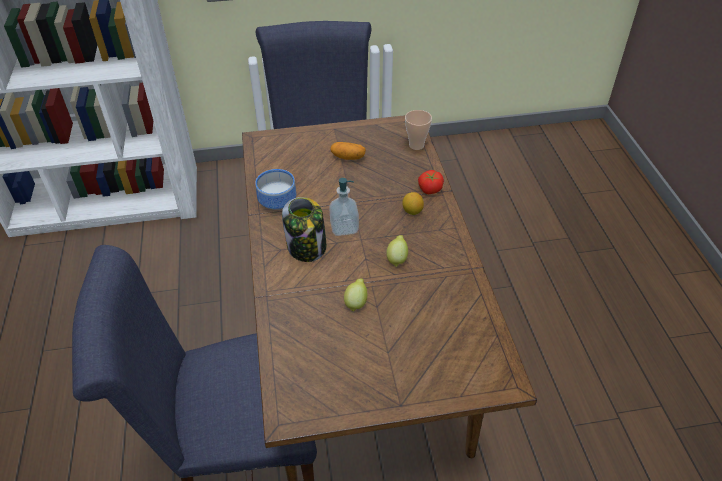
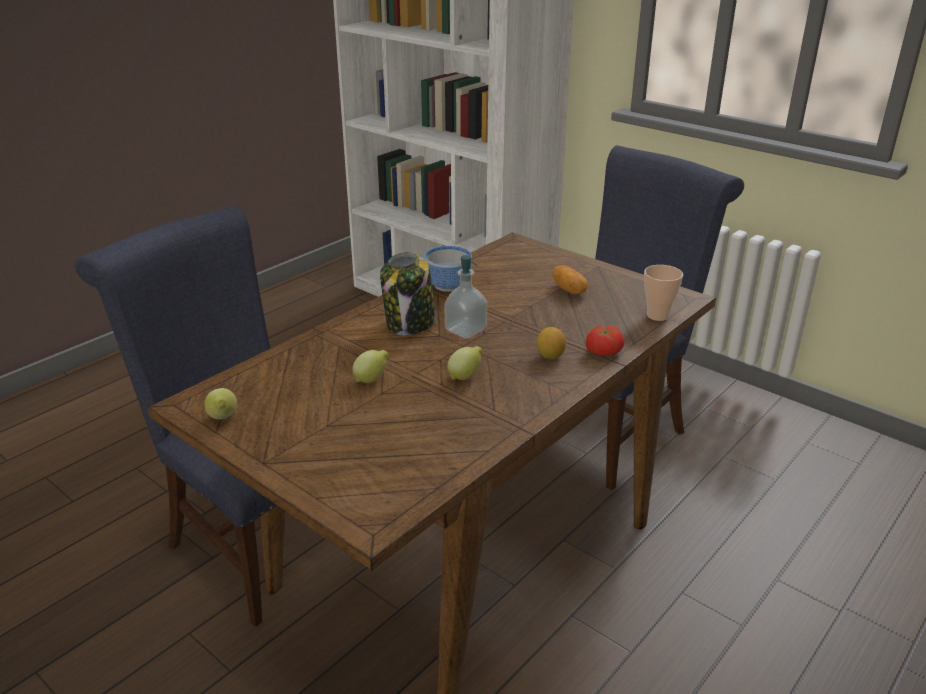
camera: 50 degrees right, 15 degrees down
none -> lemon [205,388,237,419]

